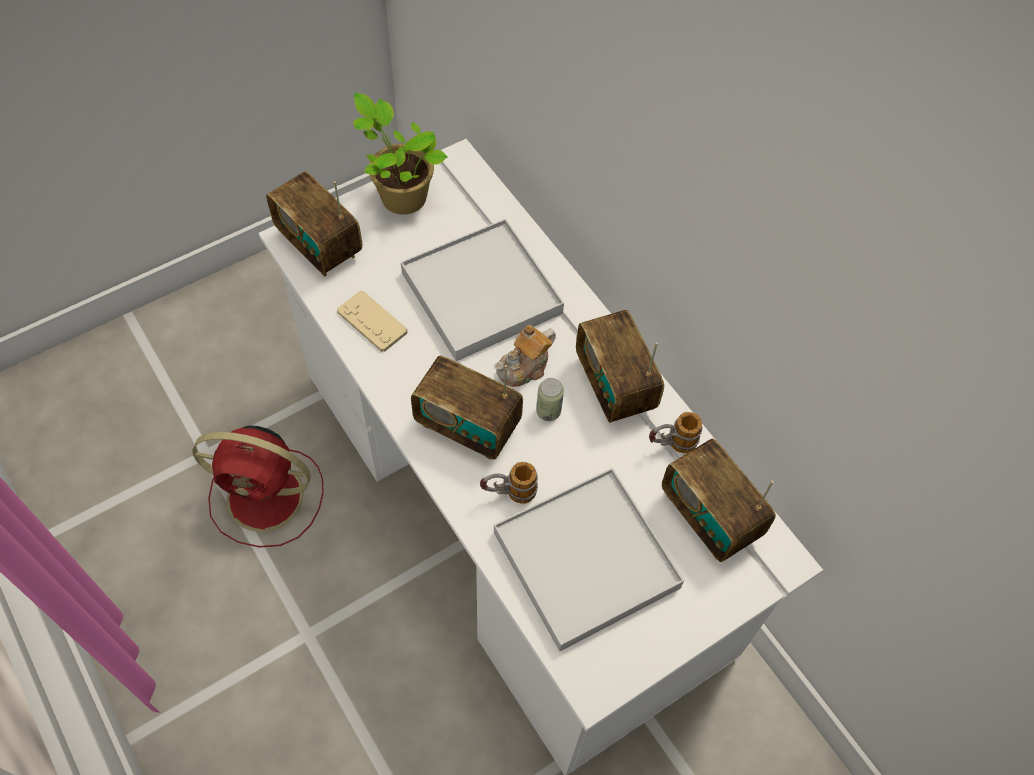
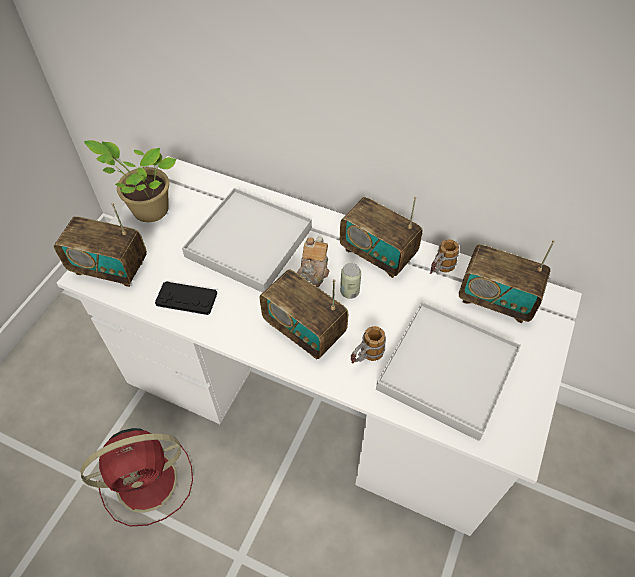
camera: 30 degrees left, 5 degrees down
beige game controller [337,291,407,352] -> black game controller [155,281,217,315]
radio [411,356,523,460] -> radio turned 45 degrees clockwise [260,269,348,359]

